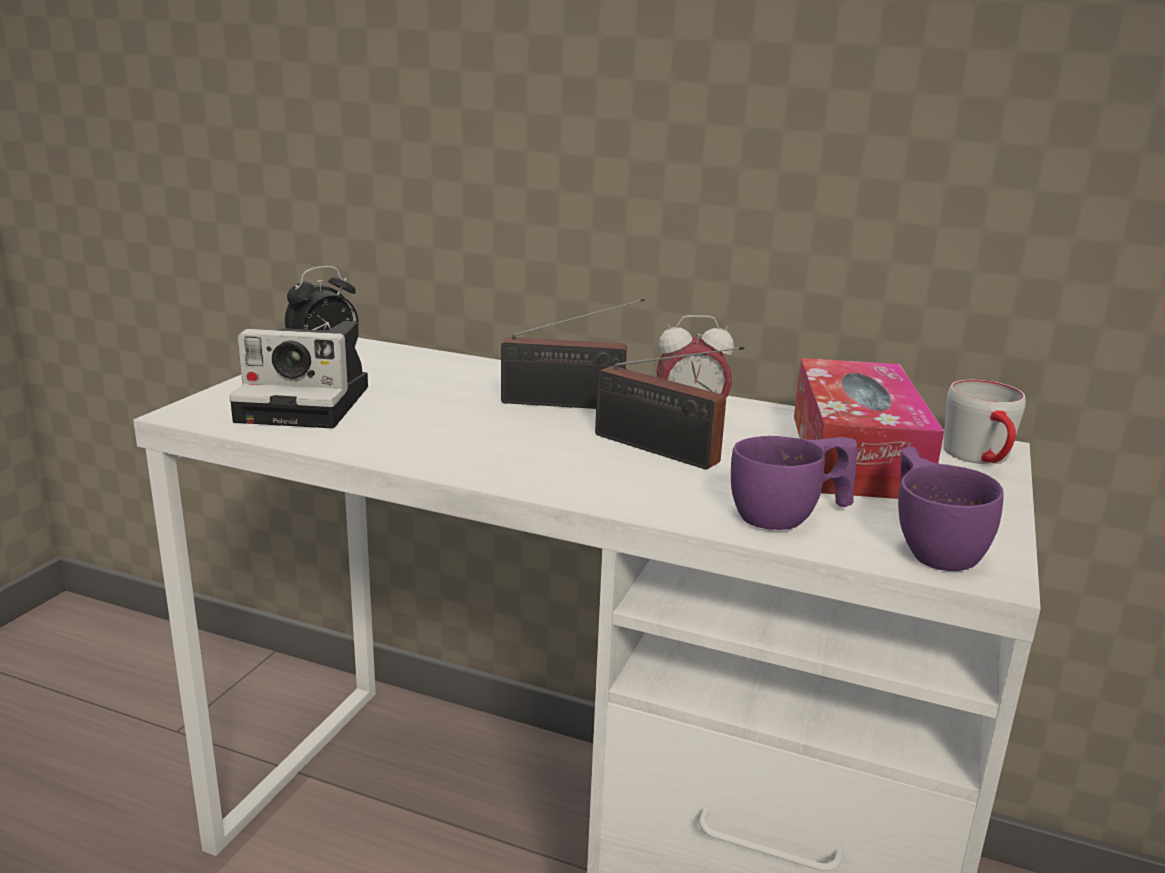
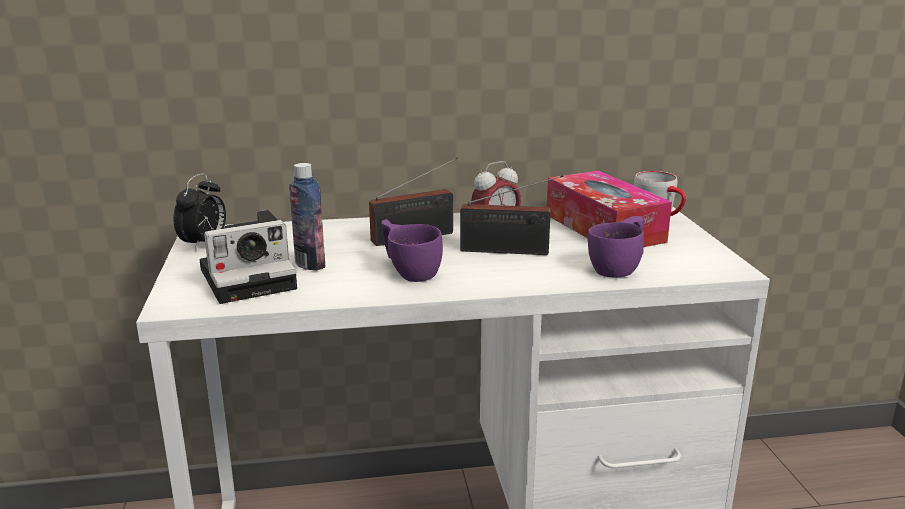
camera: 30 degrees left, 0 degrees up
purple cup [898,446,1004,571] -> purple cup moved to [381,219,443,282]
none -> bottle [289,163,325,271]

